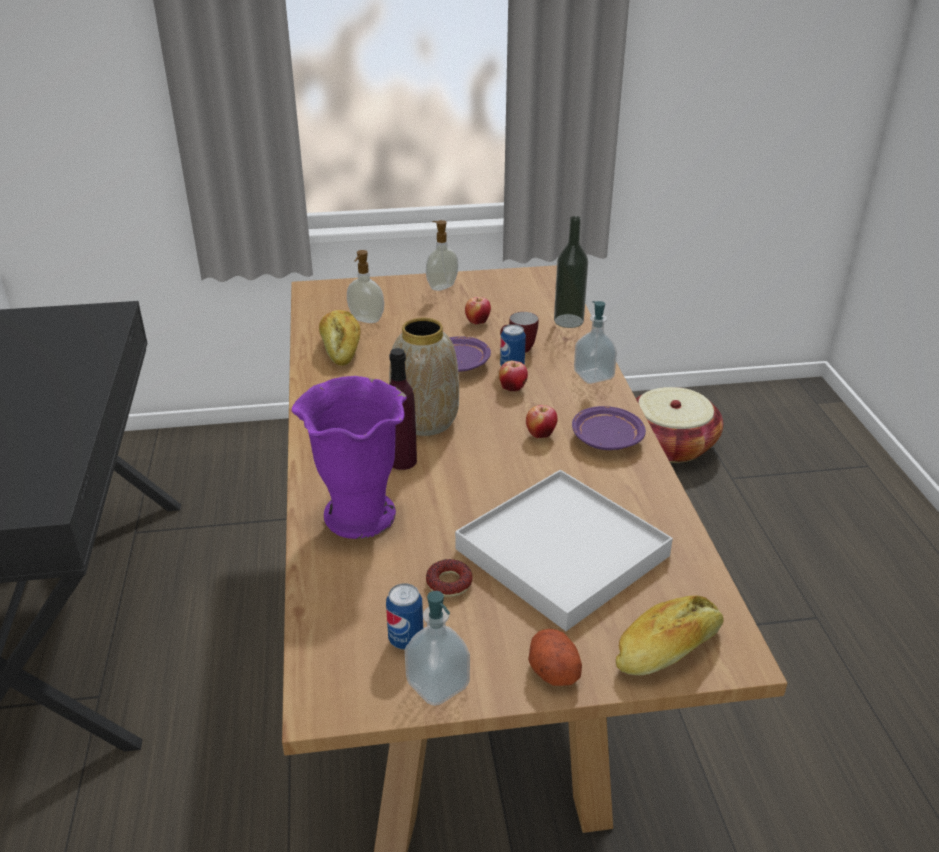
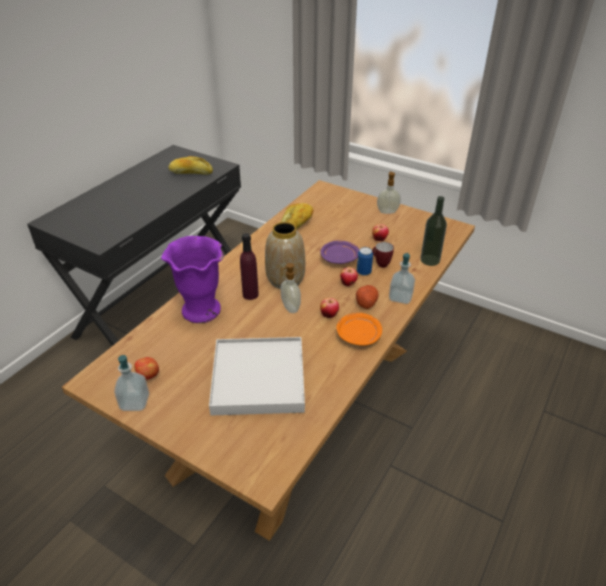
camera: 40 degrees right, 5 degrees up
soap dispenser [347,250,384,323] -> soap dispenser moved to [280,263,301,313]
can [386,583,423,649] -> apple [134,357,159,380]
donut [426,559,473,597] -> none
potato [528,629,582,686] -> potato moved to [356,285,378,309]
purple plate [572,406,646,450] -> orange plate [337,313,382,346]
bread [616,595,724,675] -> bread moved to [168,156,213,175]
basket [636,387,723,463] -> none

